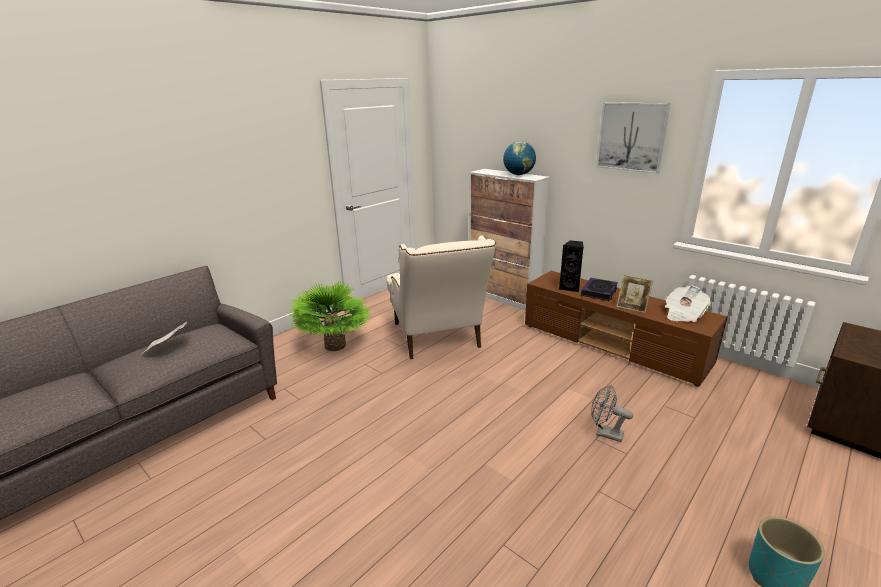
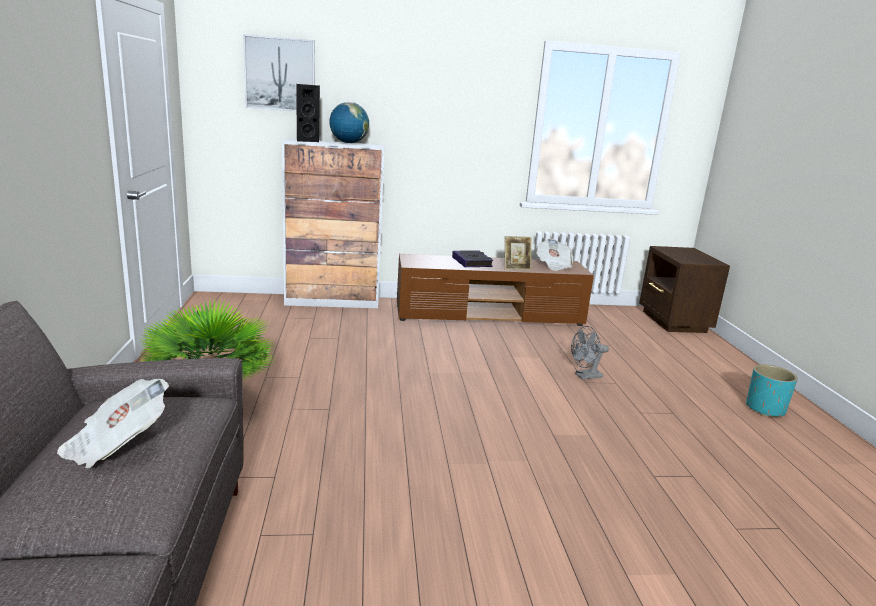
camera: 50 degrees left, 5 degrees down
beige armchair [386,236,496,359] -> none
black speaker [559,241,584,292] -> black speaker moved to [296,84,320,142]
picture [596,102,671,174] -> picture moved to [243,34,315,111]

